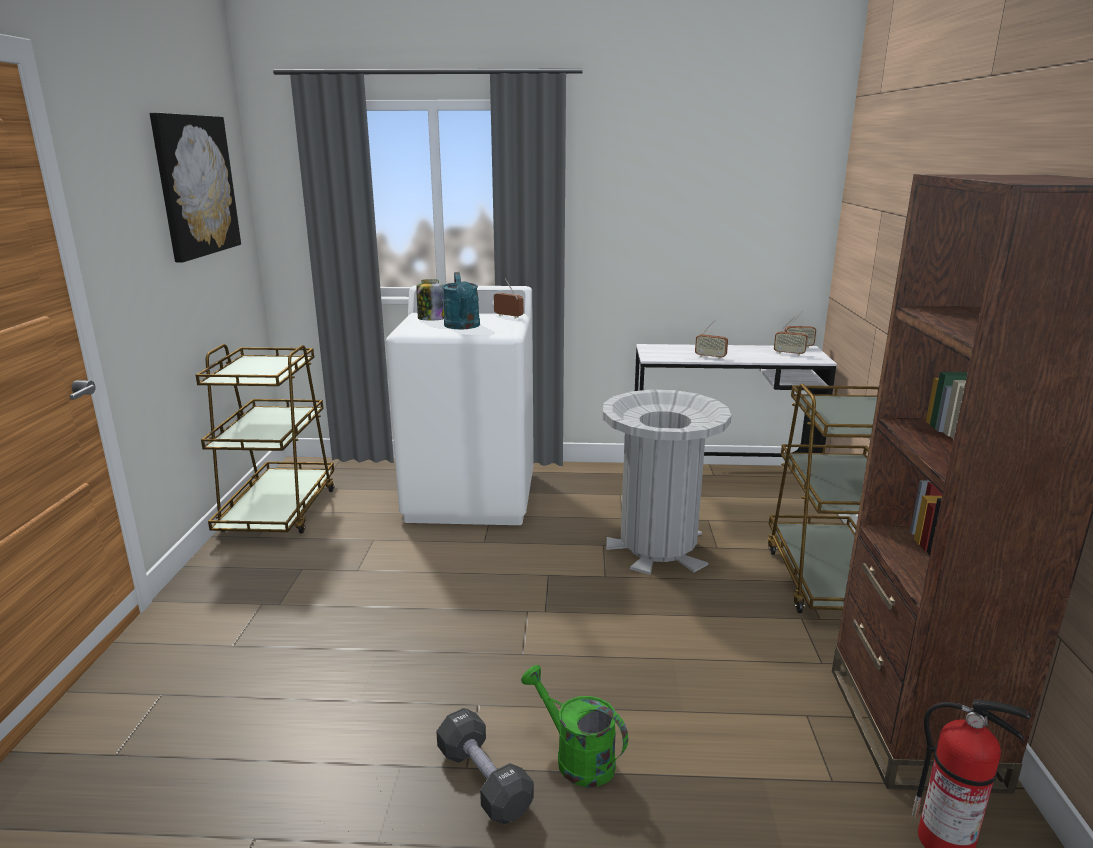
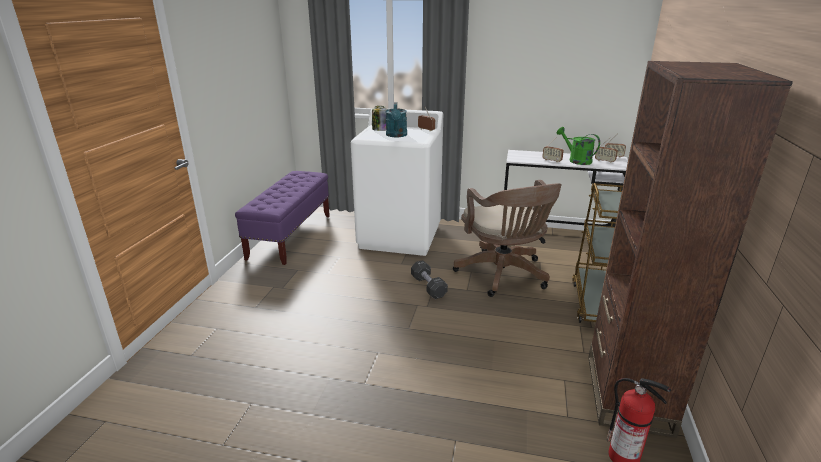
camera: 10 degrees right, 5 degrees up
picture [150,113,241,262] -> none
brown cart [196,344,335,533] -> purple bench [235,171,330,265]
black dumbbell [436,708,534,824] -> black dumbbell moved to [411,260,448,299]
green watering can [521,665,628,787] -> green watering can moved to [557,127,600,165]
grey trash can [603,389,731,575] -> brown office chair [453,180,562,297]

